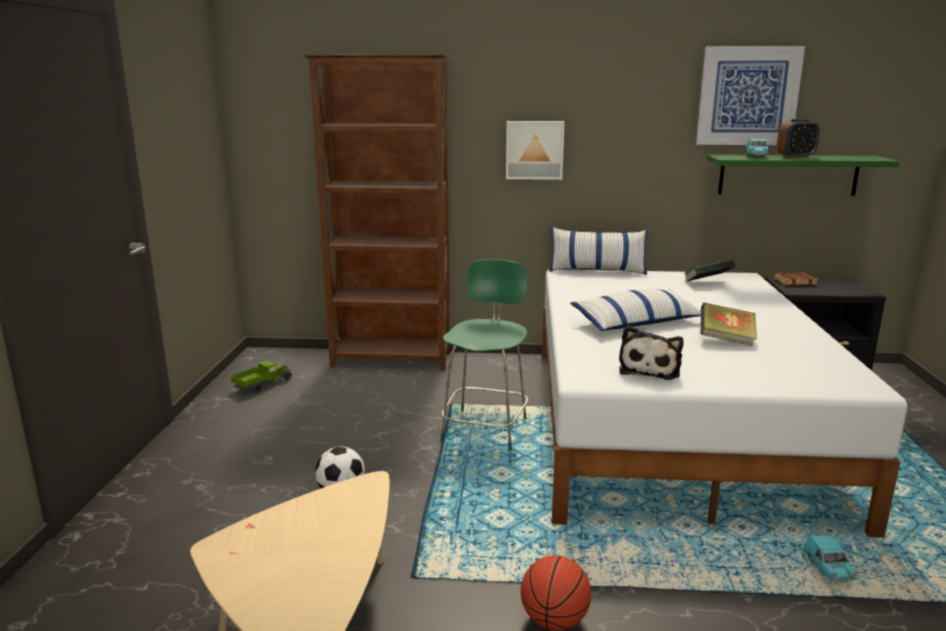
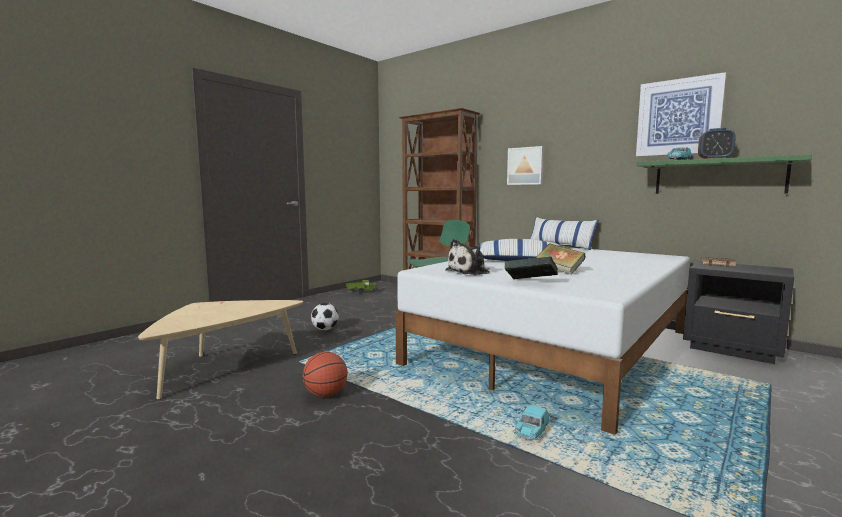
camera: 35 degrees right, 10 degrees down
book [684,260,735,282] -> book moved to [505,256,558,279]

